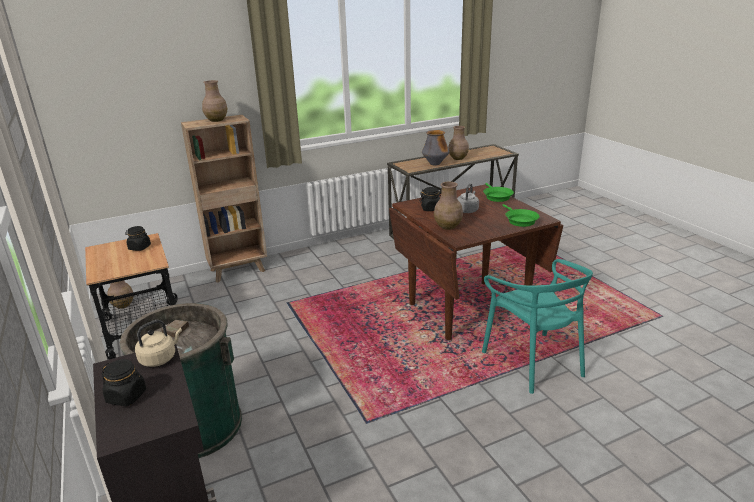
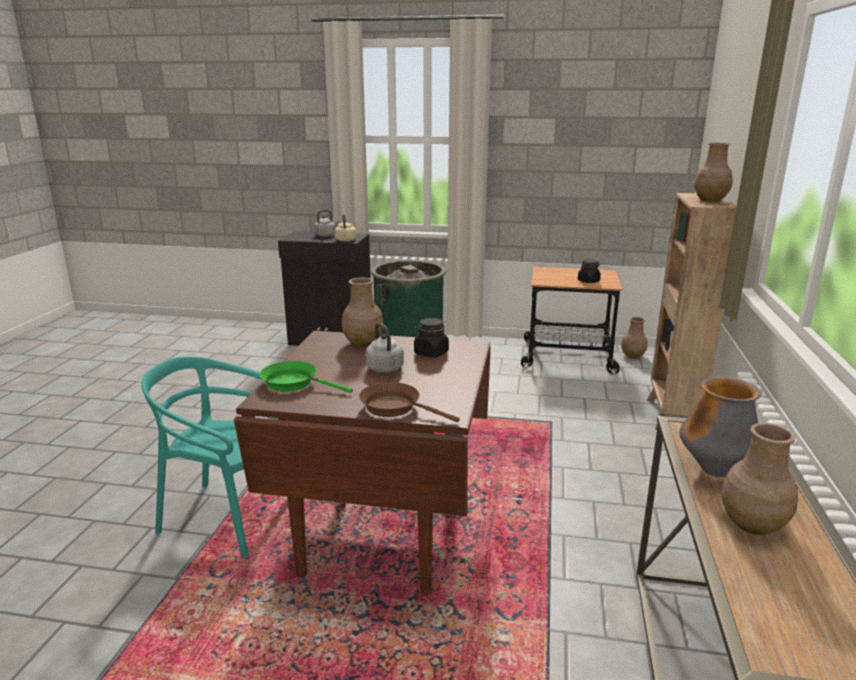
camera: 125 degrees right, 5 degrees down
black jar [101,359,146,406] -> grey kettle [314,210,340,237]
green frying pan [483,183,514,202] -> brown frying pan [359,382,460,422]

